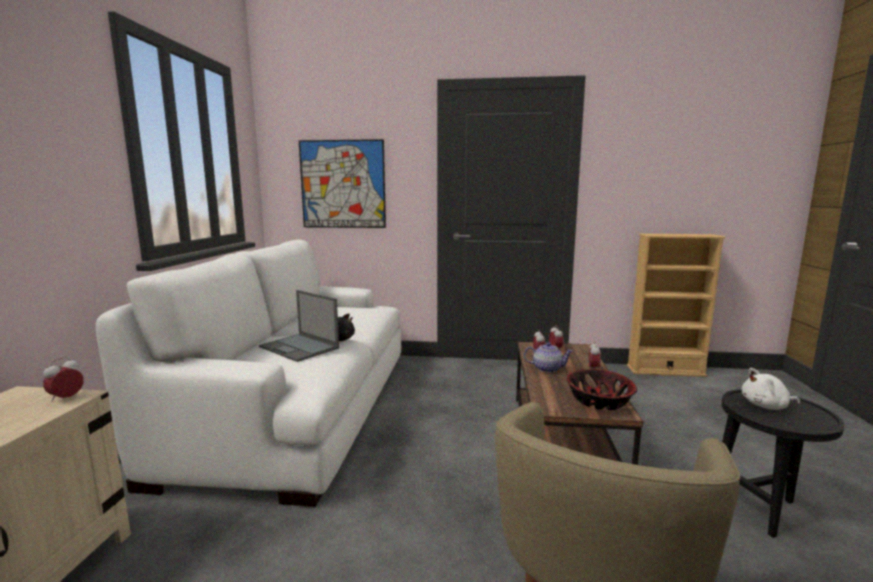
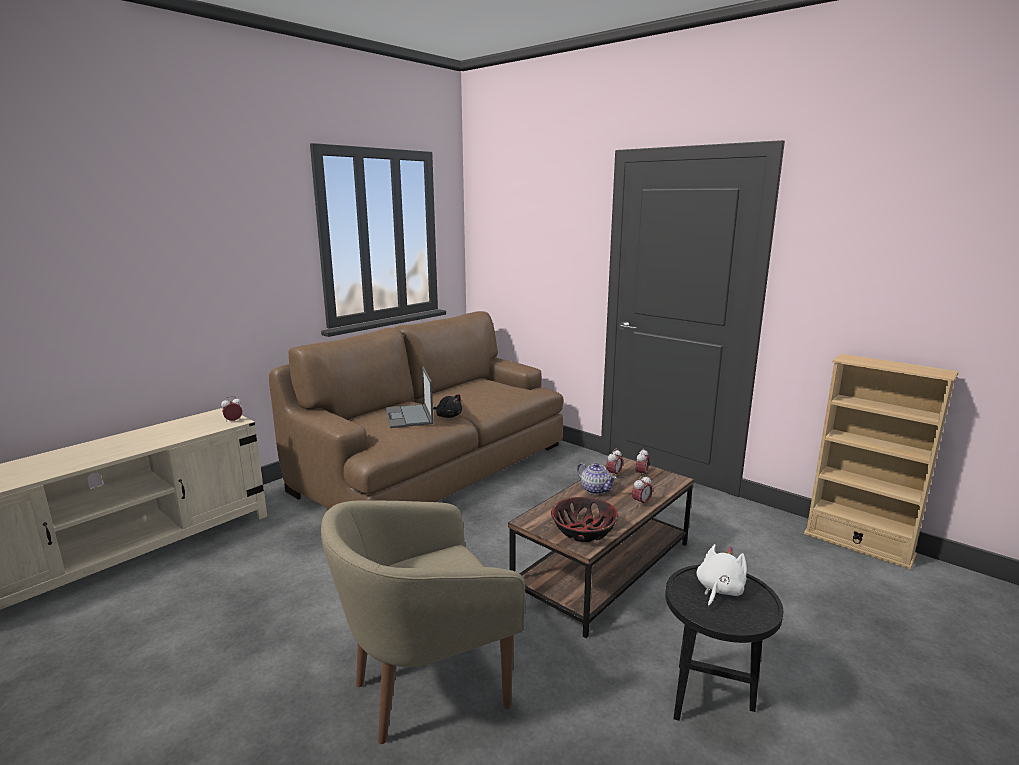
camera: 35 degrees right, 5 degrees up
white sofa [96,240,401,507] -> brown sofa [269,311,563,509]
picture [299,139,386,228] -> none
white plush toy [742,368,800,410] -> white plush toy turned 90 degrees clockwise [696,544,747,607]

